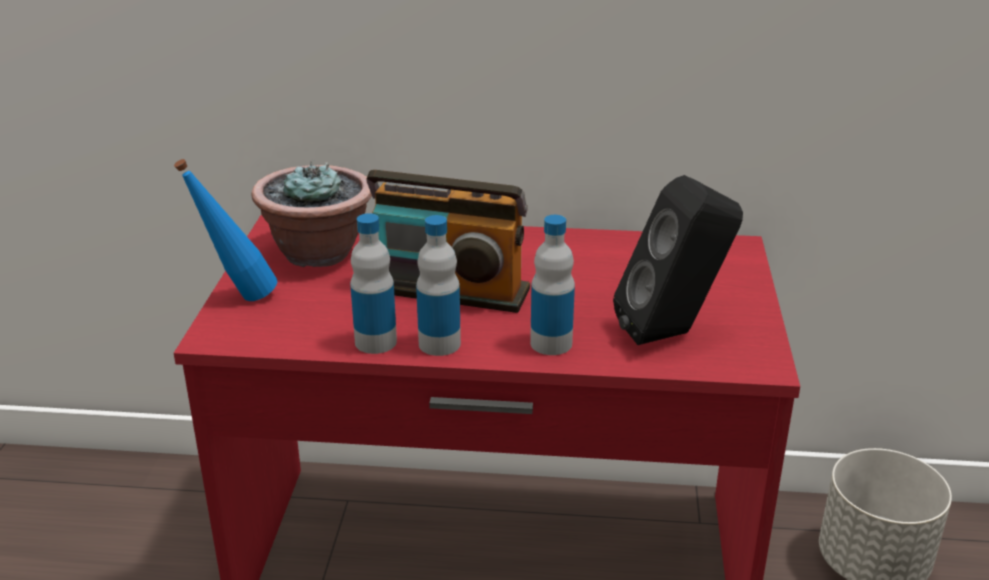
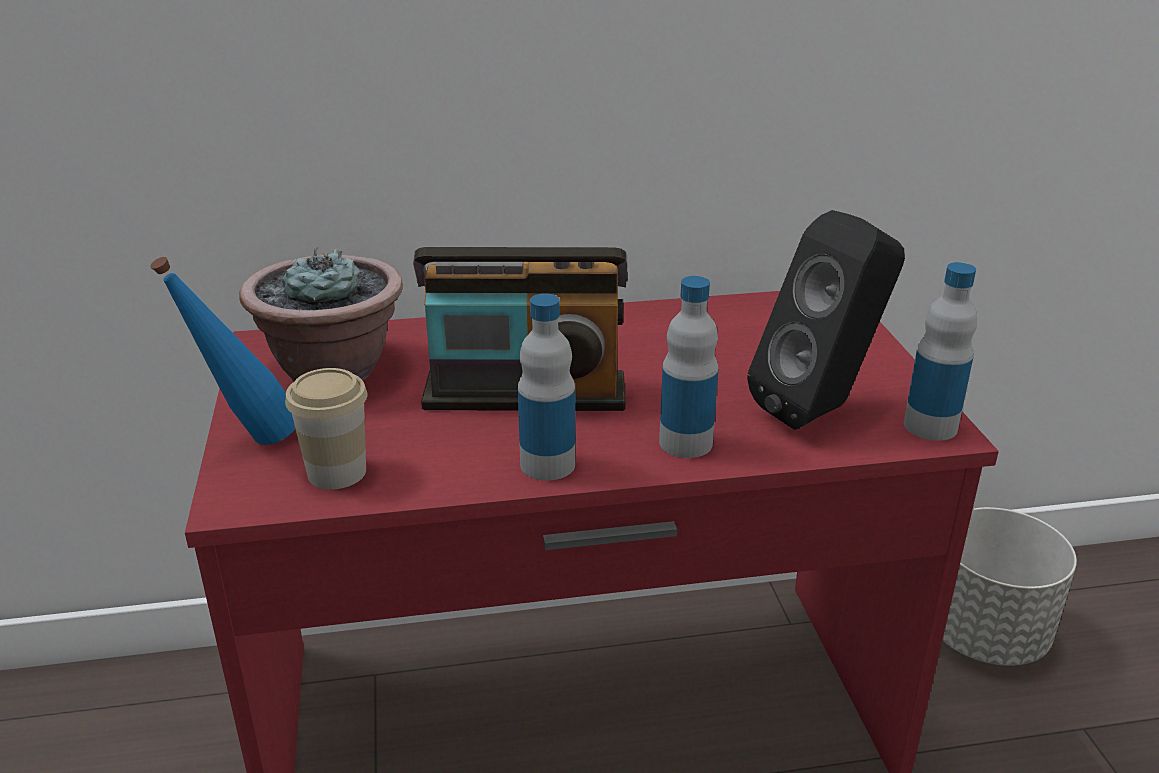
camera: 15 degrees left, 0 degrees up
bottle [350,213,397,354] -> bottle moved to [904,262,977,441]
none -> cup [285,368,368,489]

